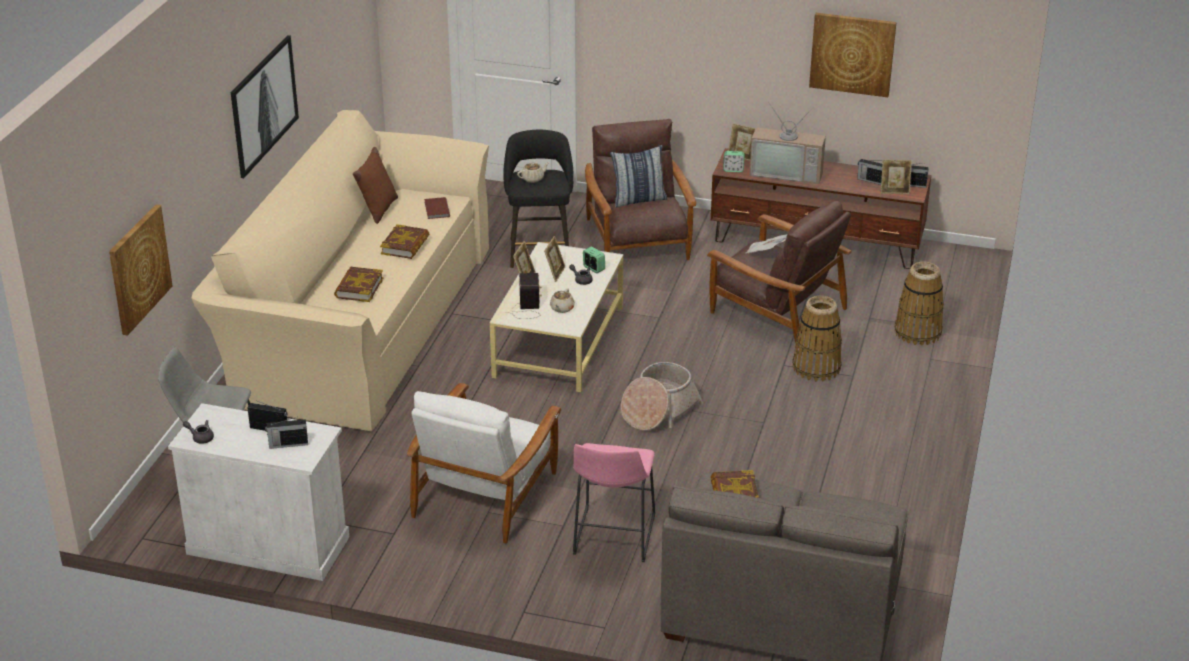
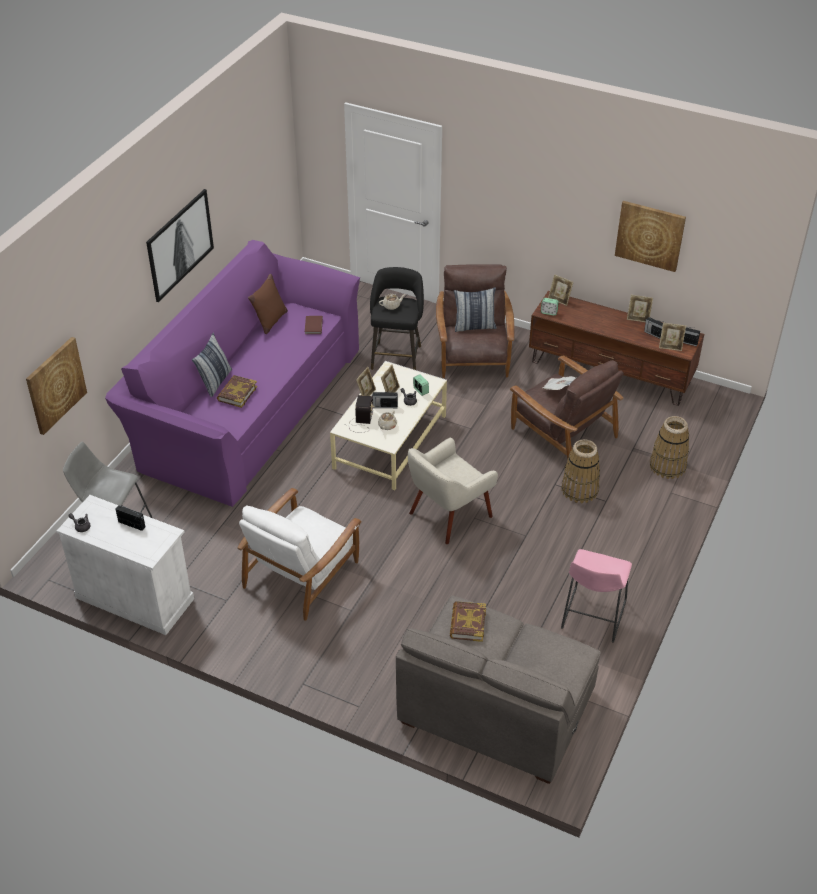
camera: 10 degrees right, 10 degrees up
beige sofa [192,110,489,432] -> purple sofa [105,240,360,507]
radio [265,416,308,449] -> radio moved to [372,391,398,408]
book [380,224,429,259] -> none
pink stool [573,443,655,562] -> pink stool moved to [561,549,632,643]
basket [621,362,703,431] -> beige armchair [408,438,498,544]
television [750,102,826,184] -> none
none -> pillow [192,333,232,397]
none -> picture frame [627,295,653,322]

